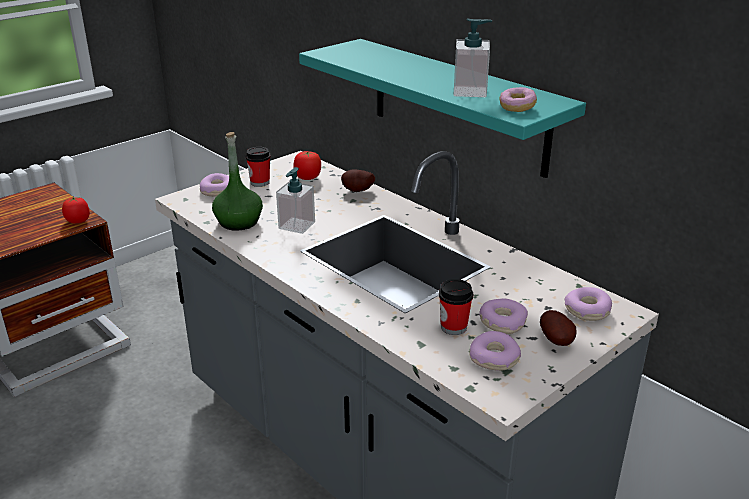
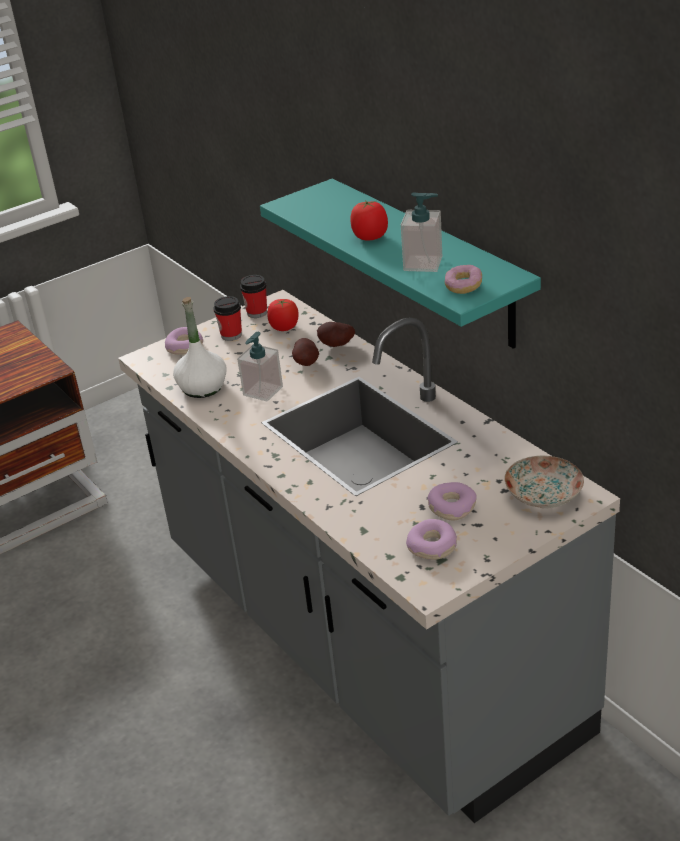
camera: 10 degrees right, 5 degrees up
tomato [62,197,90,223] -> tomato moved to [351,200,388,241]
green bottle [212,132,263,231] -> white bottle [173,297,227,398]
cup [439,279,473,335] -> cup moved to [240,275,267,318]
potato [540,310,576,346] -> potato moved to [292,338,319,366]
donut [565,287,612,321] -> plate [504,456,584,508]

